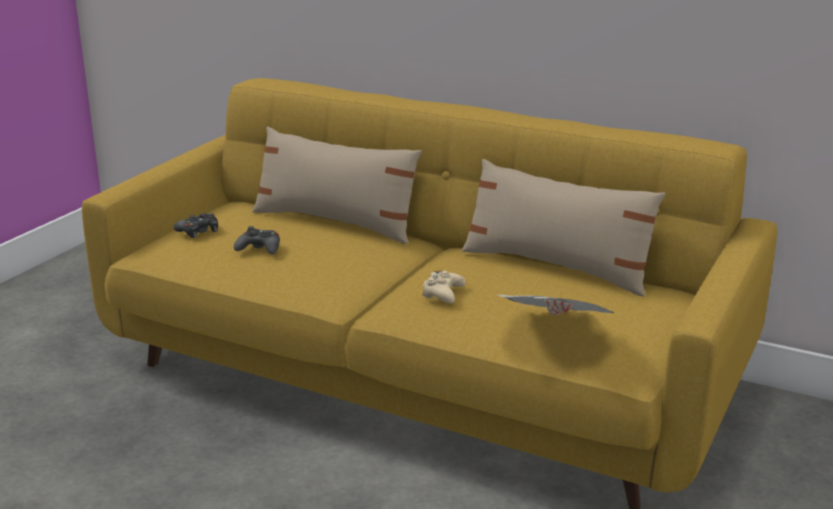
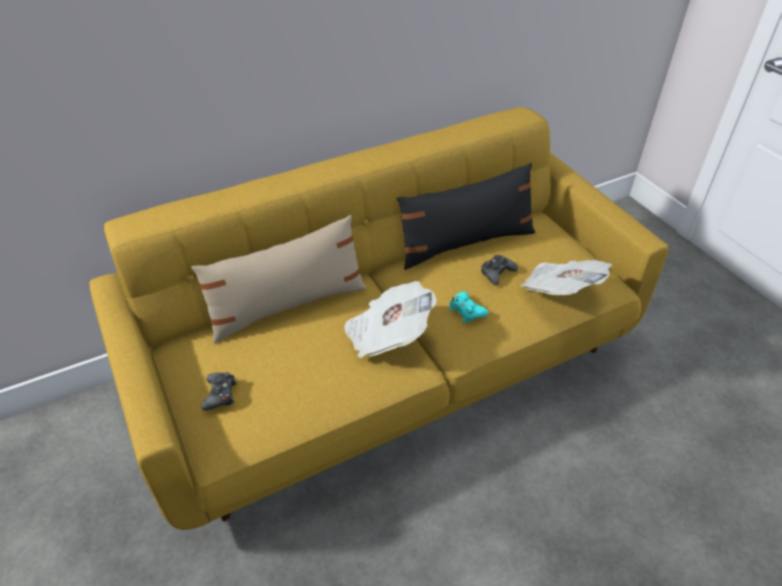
camera: 55 degrees left, 20 degrees up
black game controller [234,226,280,254] -> black game controller moved to [481,255,518,285]
beige game controller [422,271,466,303] -> turquoise game controller [449,291,489,323]
beige pillow [462,159,666,297] -> black pillow [397,163,535,270]
none -> newspaper [344,281,437,358]

